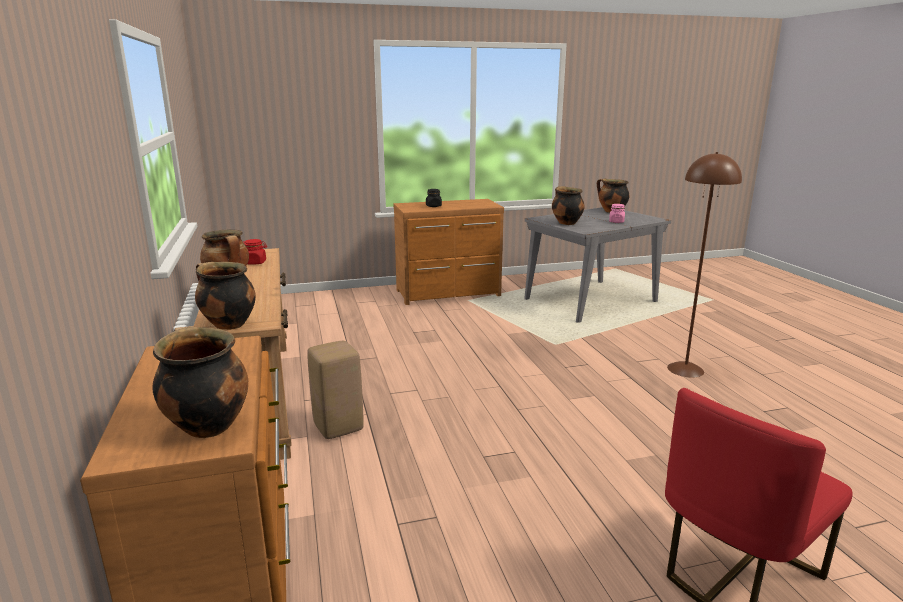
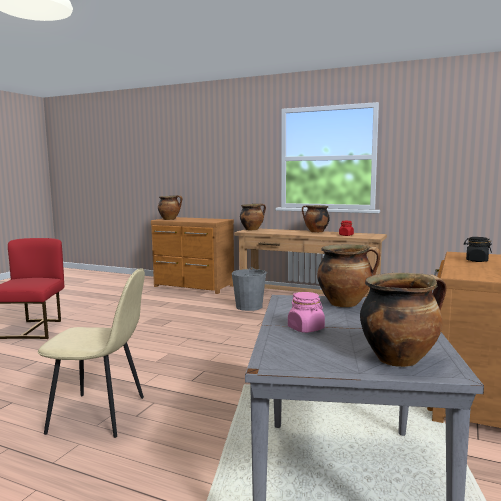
camera: 130 degrees right, 10 degrees down
beige stool [307,341,364,439] -> grey bucket [232,267,267,311]
brown floor lamp [667,152,742,378] -> beige chair [38,268,145,438]

